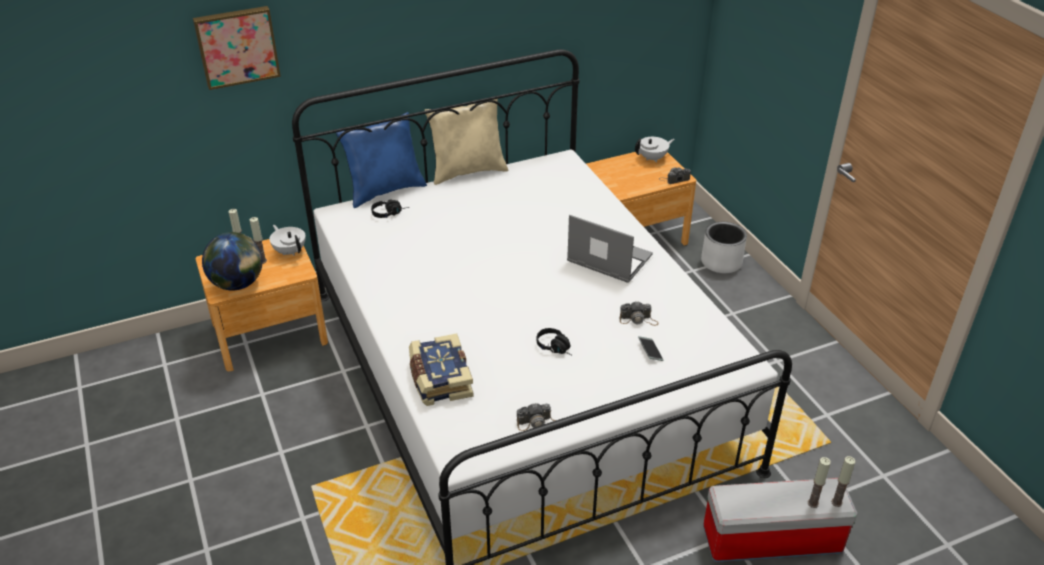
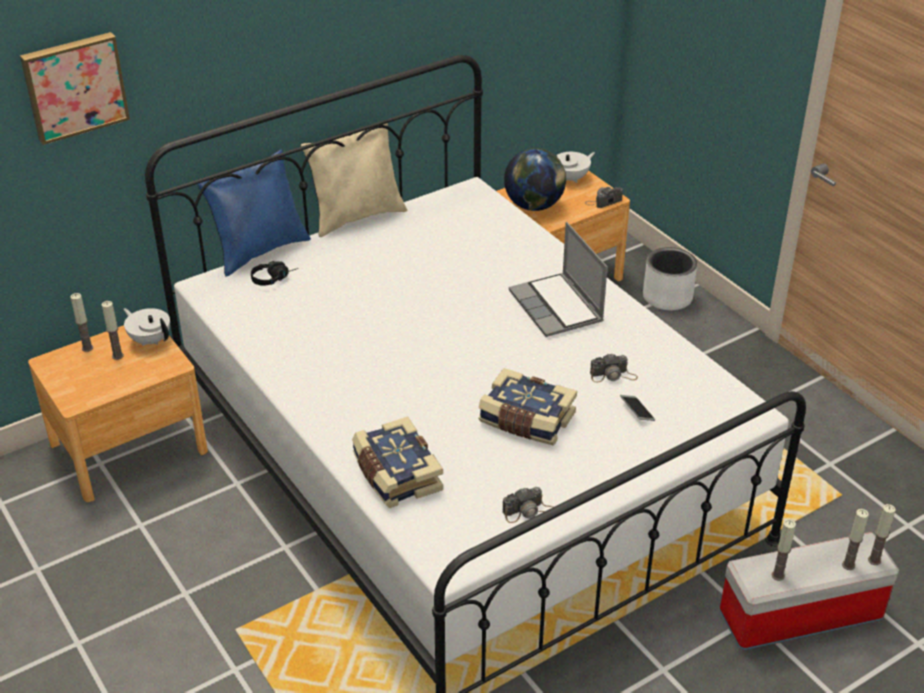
camera: 10 degrees left, 0 degrees up
globe [202,232,262,291] -> globe moved to [504,148,566,211]
black headphones [536,328,572,355] -> book [478,368,577,446]
laptop [567,214,653,283] -> laptop turned 135 degrees counterclockwise [509,222,608,337]
none -> candle [771,519,796,581]

